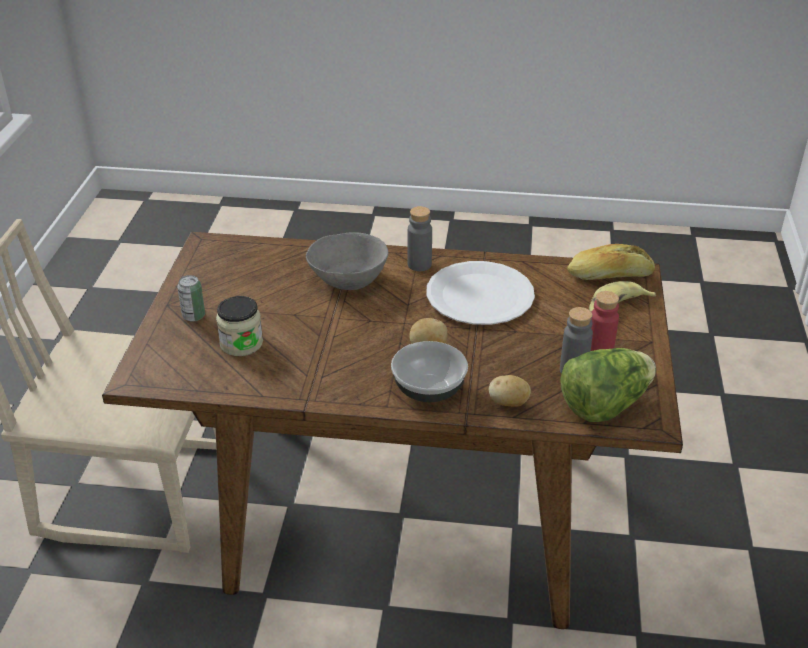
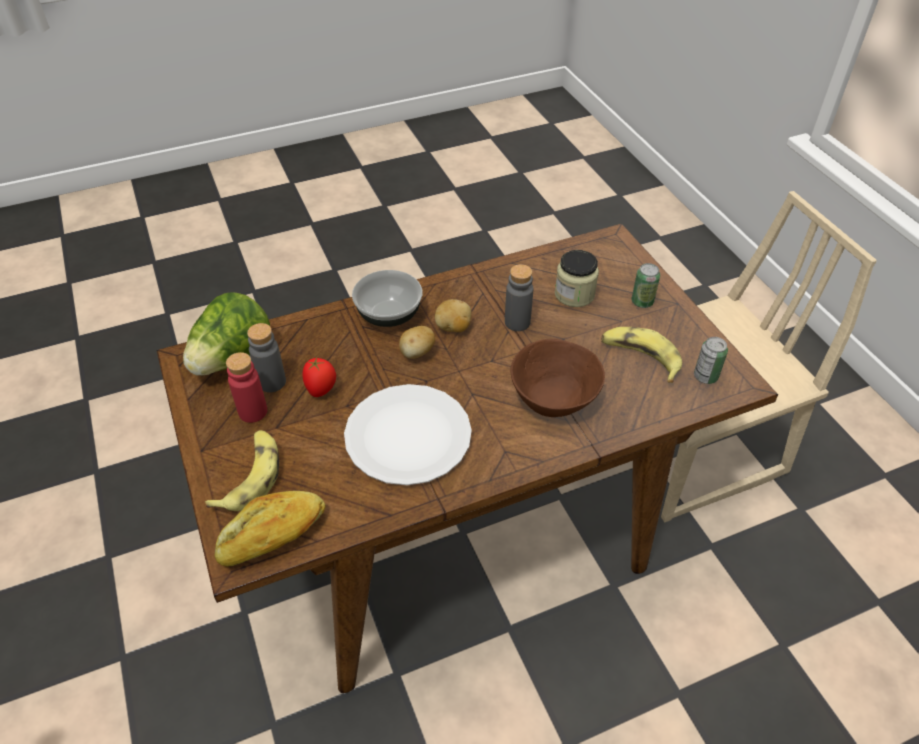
camera: 150 degrees right, 10 degrees up
grey bowl [306,232,388,290] -> brown bowl [511,339,605,417]
grey bottle [407,206,432,271] -> grey bottle moved to [505,264,533,331]
potato [489,375,531,407] -> potato moved to [435,299,472,332]
none -> tomato [302,358,336,397]
none -> banana [601,327,682,383]
none -> can [694,337,728,384]

